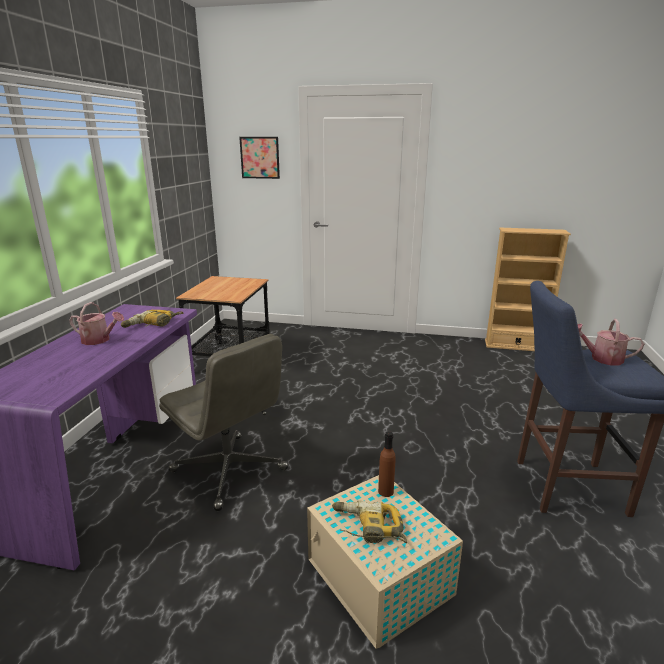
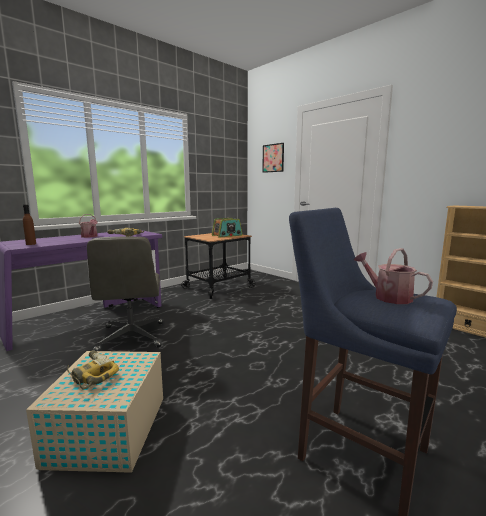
camera: 35 degrees right, 10 degrees down
brown bottle [378,431,396,497] -> brown bottle moved to [23,205,36,245]
none -> radio [212,218,242,238]

